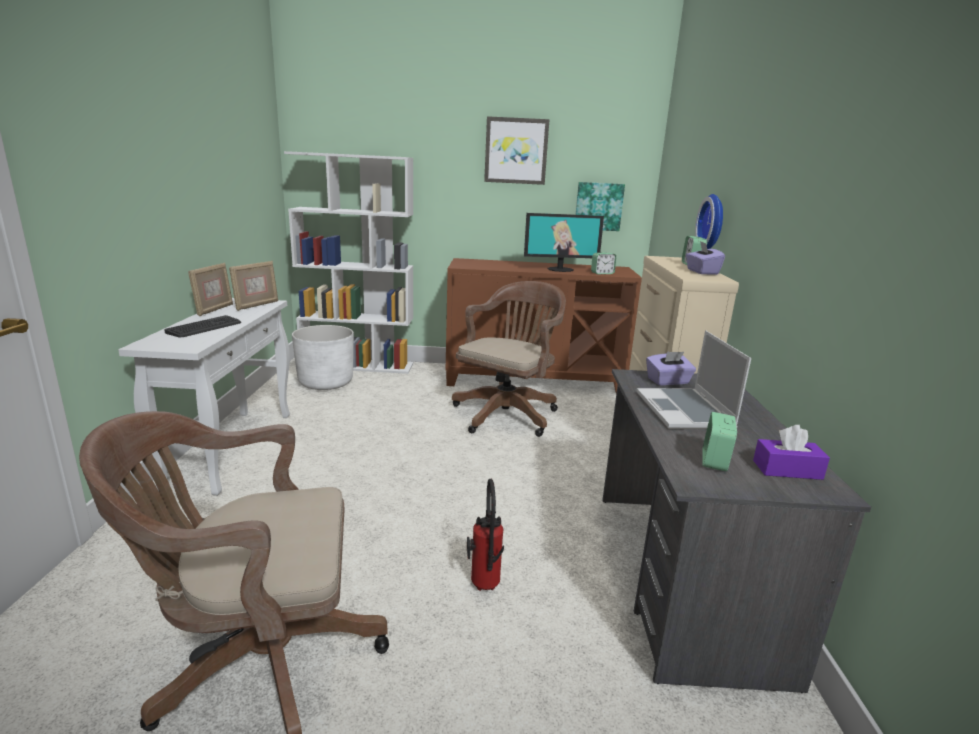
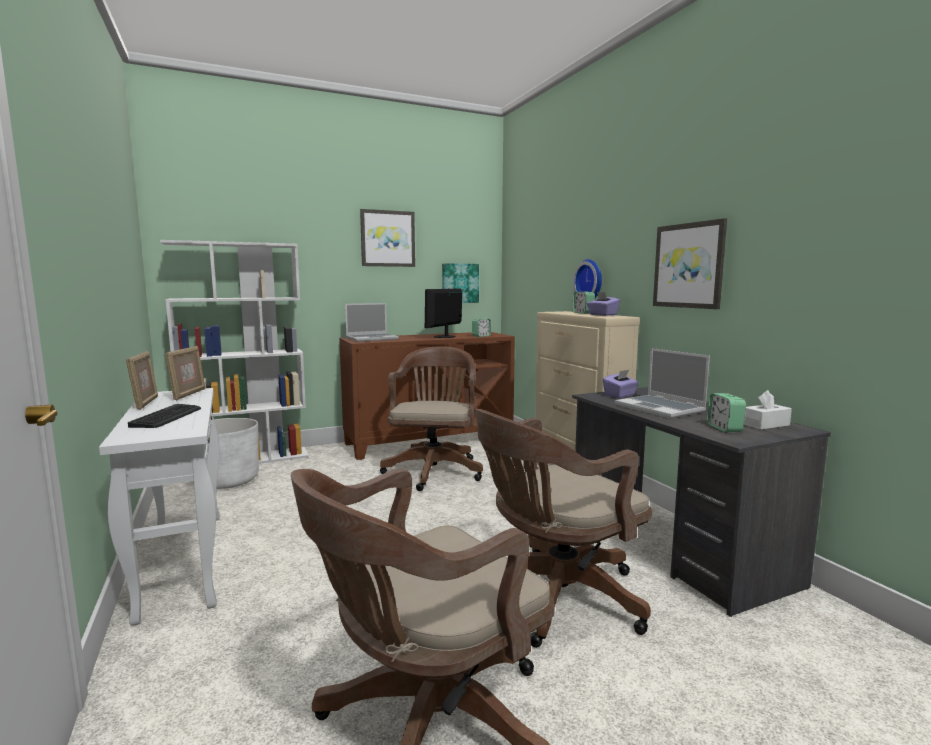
camera: 25 degrees left, 10 degrees down
fire extinguisher [467,479,504,591] -> brown office chair [475,409,652,648]
monitor [524,213,604,272] -> monitor turned 150 degrees clockwise [425,289,462,338]
purple tissue box [753,425,830,480] -> white tissue box [744,390,792,430]
none -> laptop [345,303,399,342]
none -> picture [653,218,727,309]

